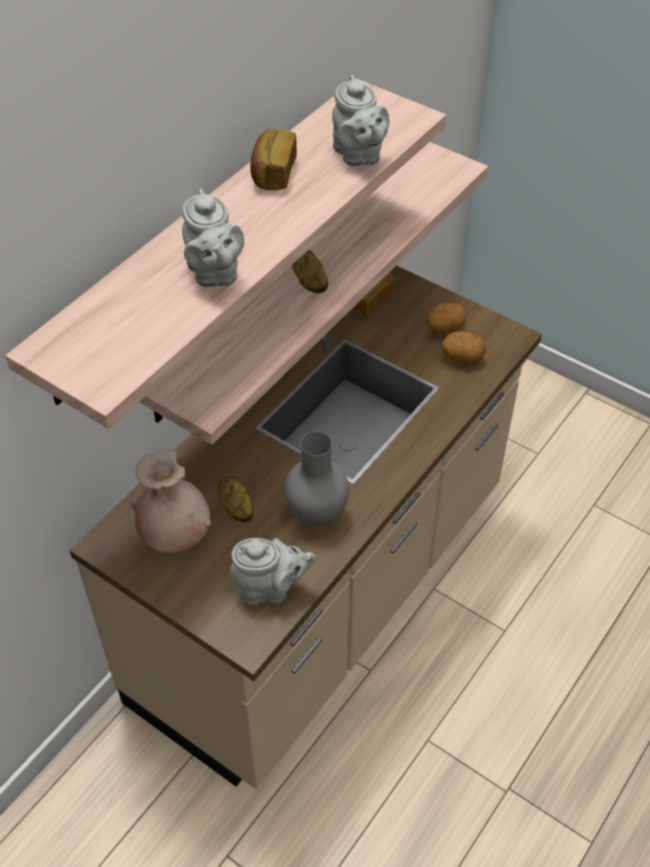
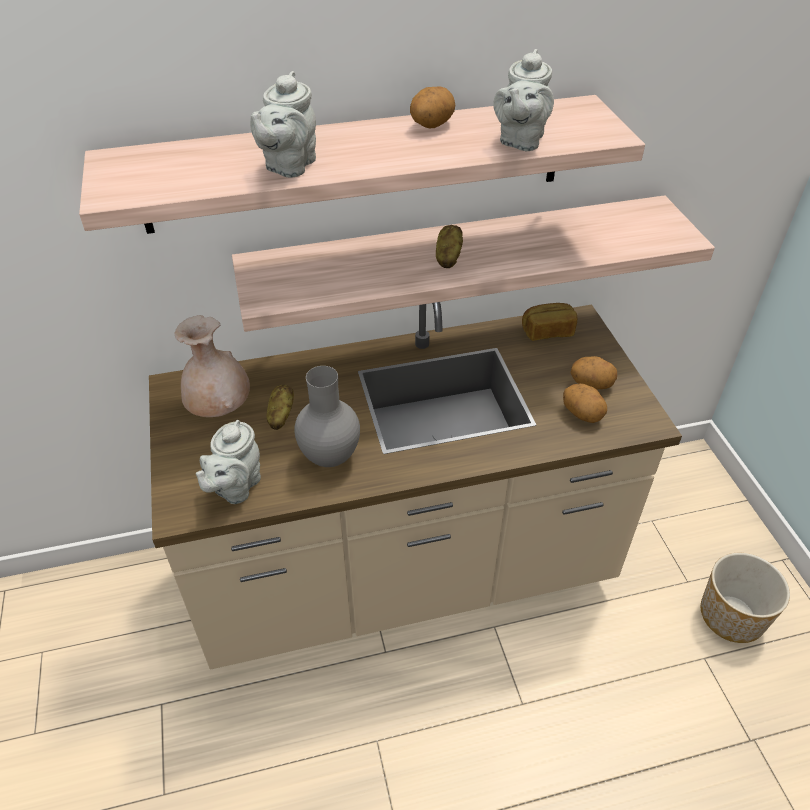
camera: 40 degrees right, 5 degrees down
grey teapot [230,538,316,606] -> grey teapot turned 75 degrees clockwise [196,420,261,504]
bread [250,129,297,190] -> potato [410,87,455,128]
none -> planter [701,553,790,643]

